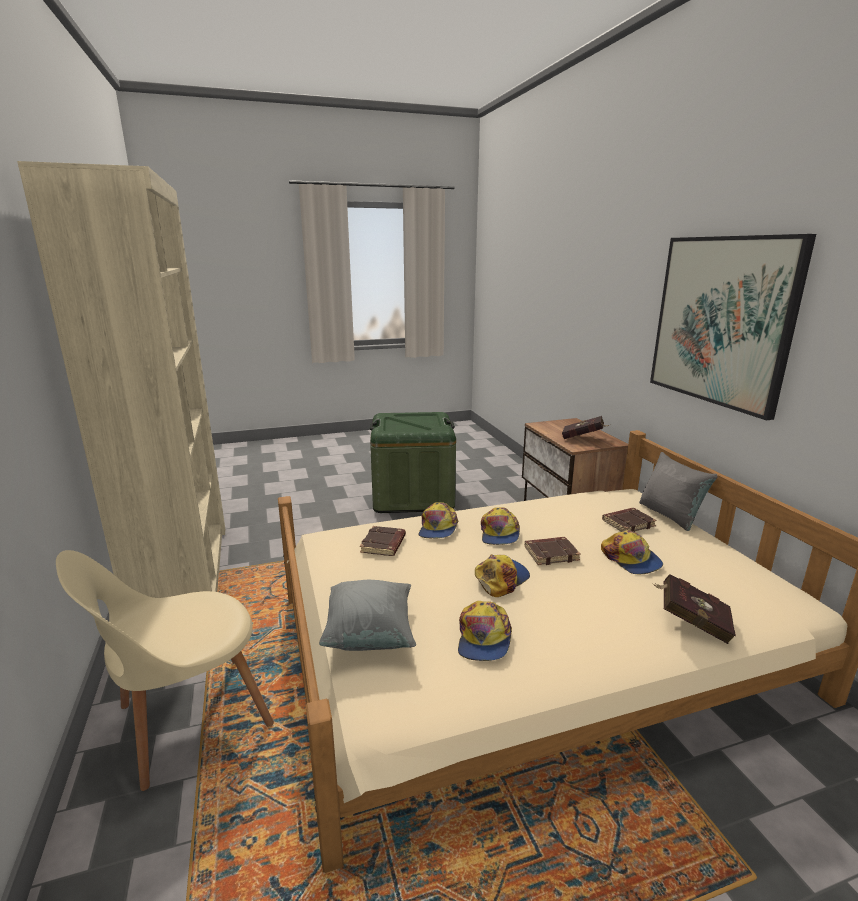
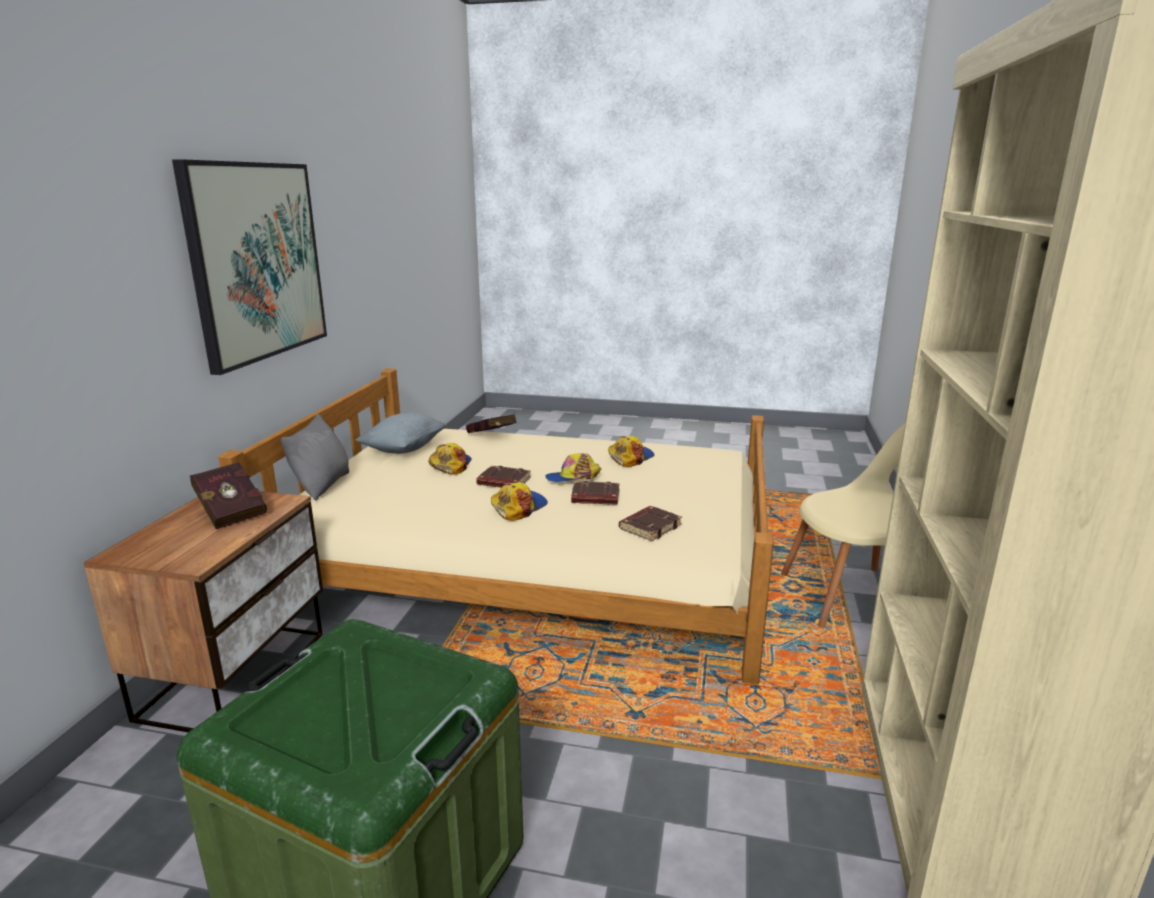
camera: 150 degrees left, 0 degrees up
grey pillow [319,580,416,651] -> grey pillow moved to [355,412,446,454]
cap [419,502,458,538] -> none
brown book [602,508,657,532] -> brown book moved to [571,481,619,505]

